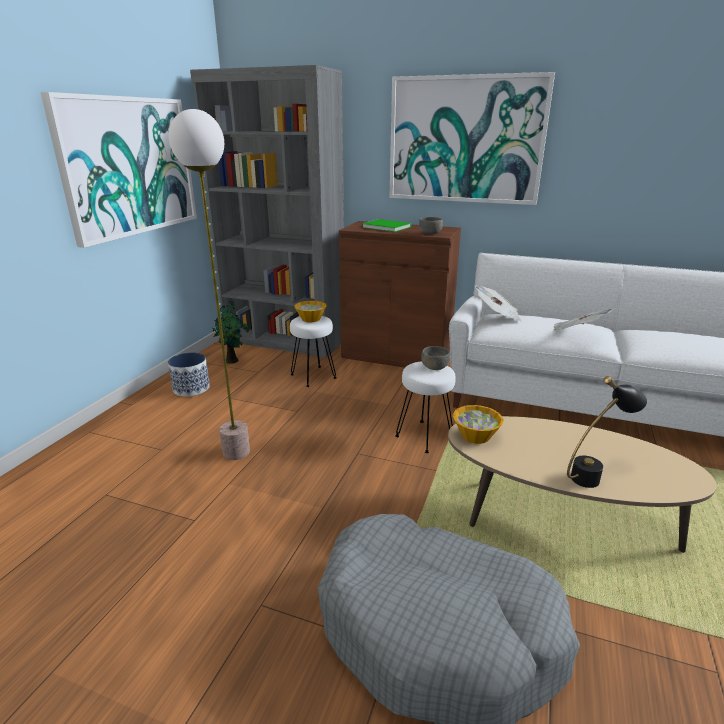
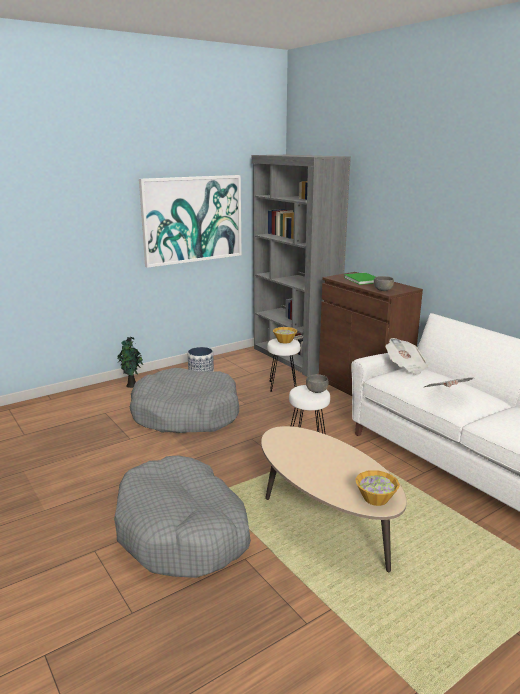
camera: 35 degrees right, 5 degrees down
floor lamp [169,109,250,460] -> grey dog bed [130,368,239,433]
potted plant [212,301,249,364] -> potted plant moved to [117,337,144,388]
picture [389,72,555,205] -> none
bowl [453,405,504,444] -> bowl moved to [355,470,400,506]
black table lamp [567,376,647,488] -> none

